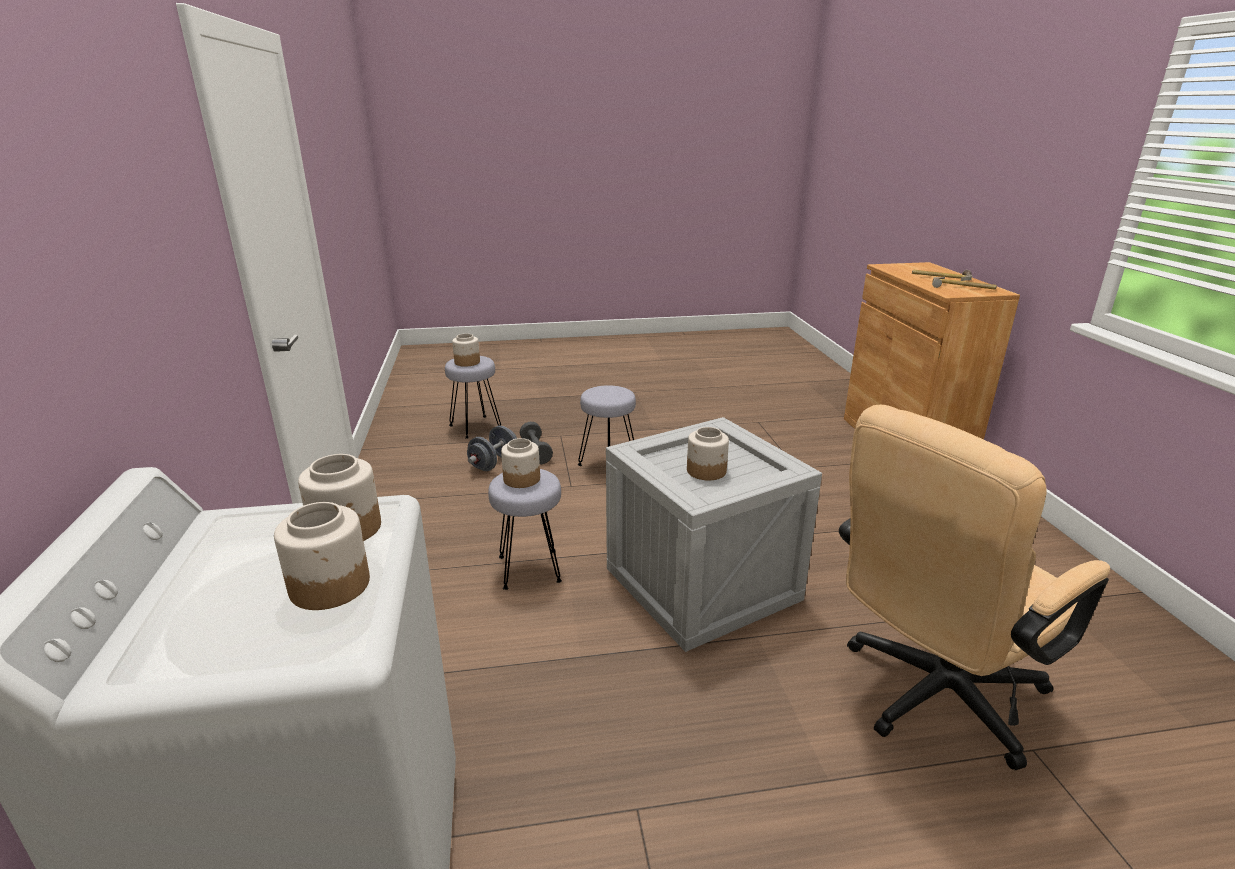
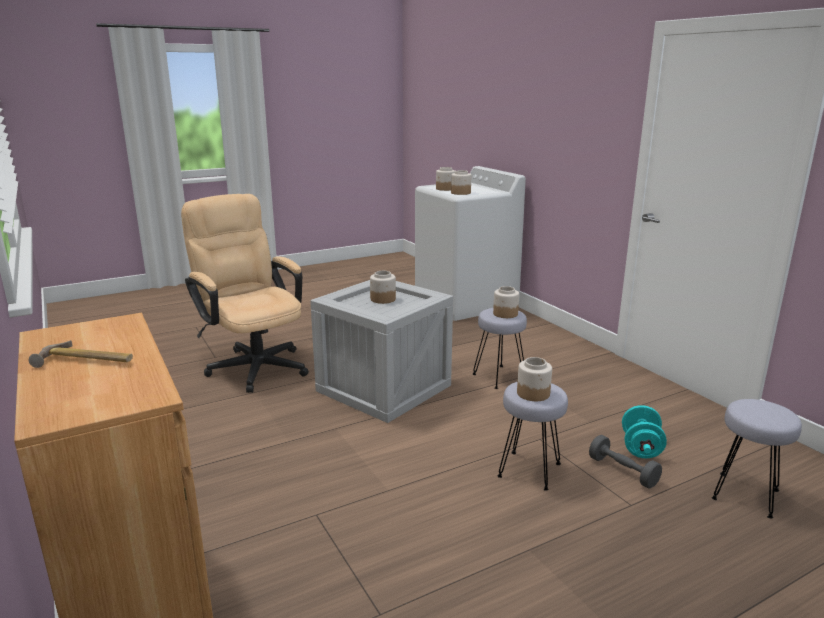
camera: 160 degrees right, 5 degrees down
jar [452,334,480,367] -> jar moved to [517,357,552,401]
grey dumbbell [467,426,517,471] -> turquoise dumbbell [622,405,667,458]
beige office chair [839,405,1110,770] -> beige office chair turned 75 degrees counterclockwise [181,194,309,393]
hammer [932,277,997,290] -> none

